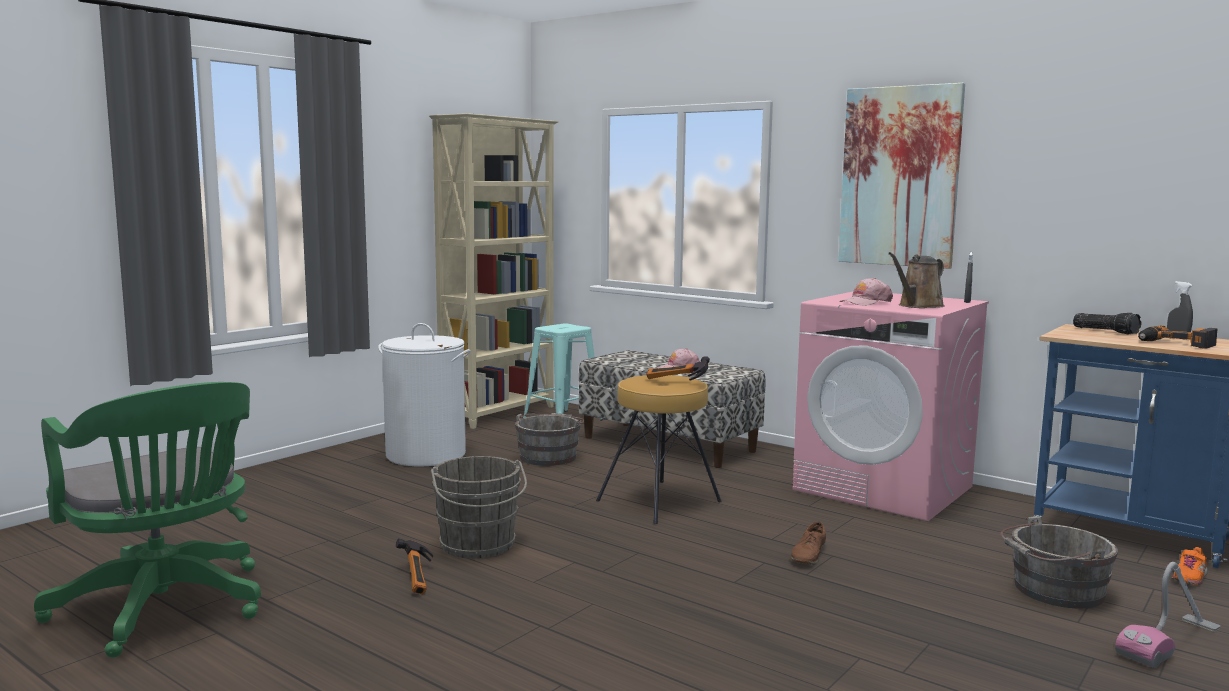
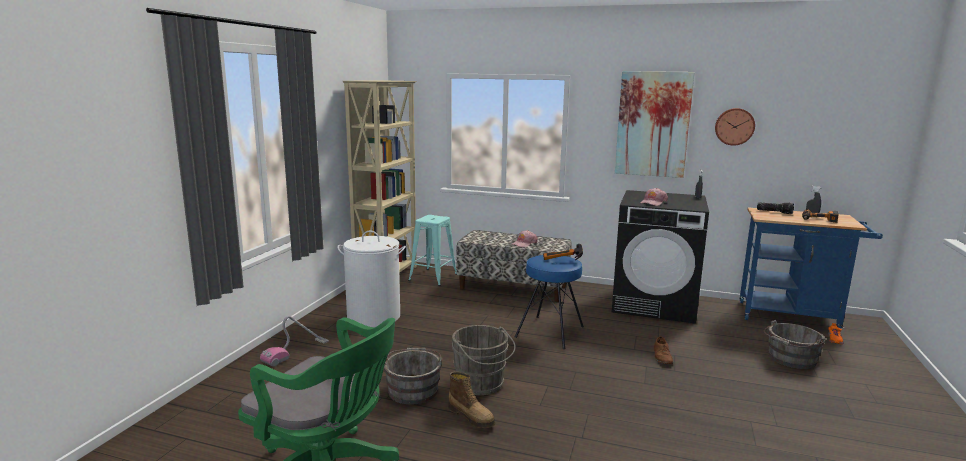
camera: 20 degrees left, 5 degrees up
hammer [396,538,434,594] -> boot [448,371,495,428]
grey bucket [515,413,584,466] -> grey bucket moved to [384,348,443,405]
brown stool [596,375,722,524] -> blue stool [515,255,584,349]
pink washing machine [792,291,989,521] -> black washing machine [612,190,709,324]
brown watering can [888,252,945,308] -> none
vacuum cleaner [1115,562,1220,668] -> vacuum cleaner moved to [260,316,329,366]
none -> wall clock [715,108,755,146]

